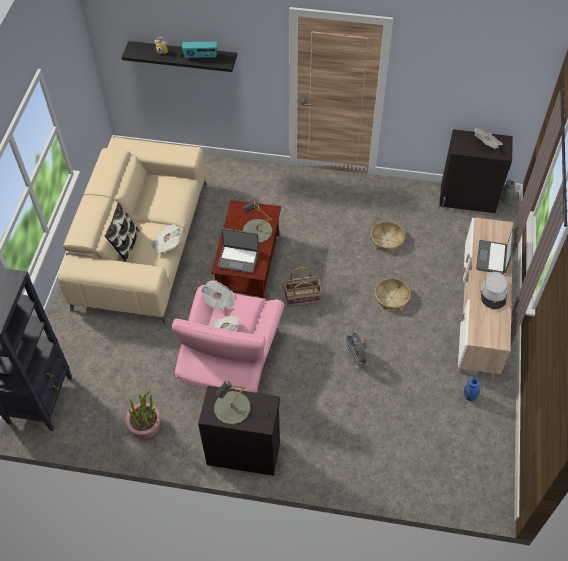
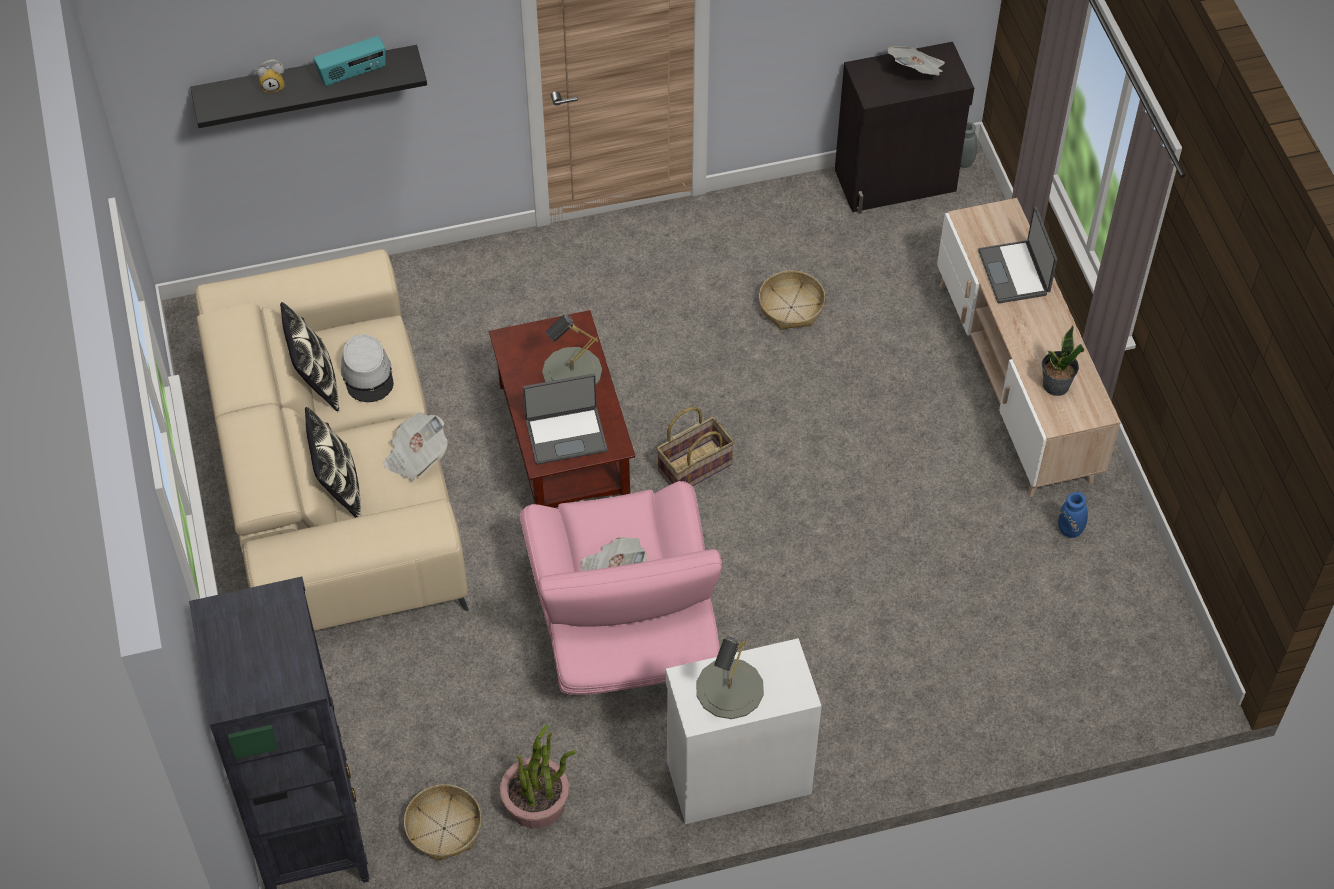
camera: 25 degrees left, 0 degrees up
black cabinet [198,386,280,476] -> white cabinet [666,638,822,824]
newspaper [201,280,235,310] -> none
grey fan [344,333,367,368] -> none
basket [375,278,410,310] -> basket moved to [404,784,482,861]
grey hat [480,272,508,309] -> grey hat moved to [341,334,394,402]
none -> pillow [280,302,339,411]
none -> potted plant [1042,325,1084,396]

